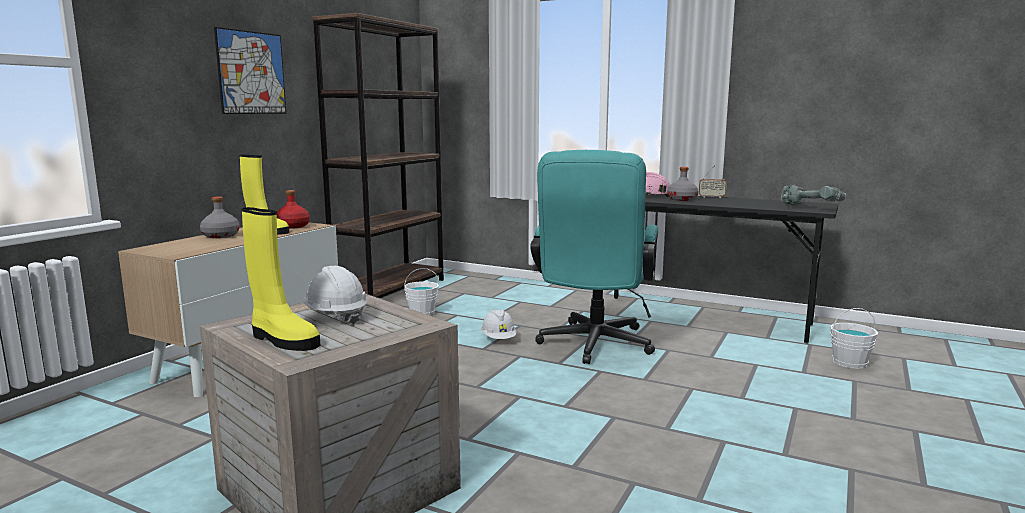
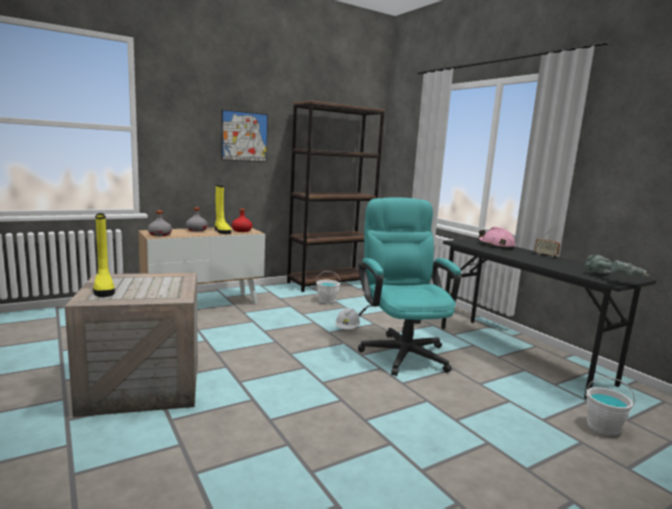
camera: 30 degrees right, 0 degrees up
white hard hat [302,266,368,325] -> none
turquoise office chair [530,150,658,364] -> turquoise office chair turned 120 degrees clockwise [358,197,461,376]
grey bottle [667,167,698,201] -> grey bottle moved to [148,210,172,236]

